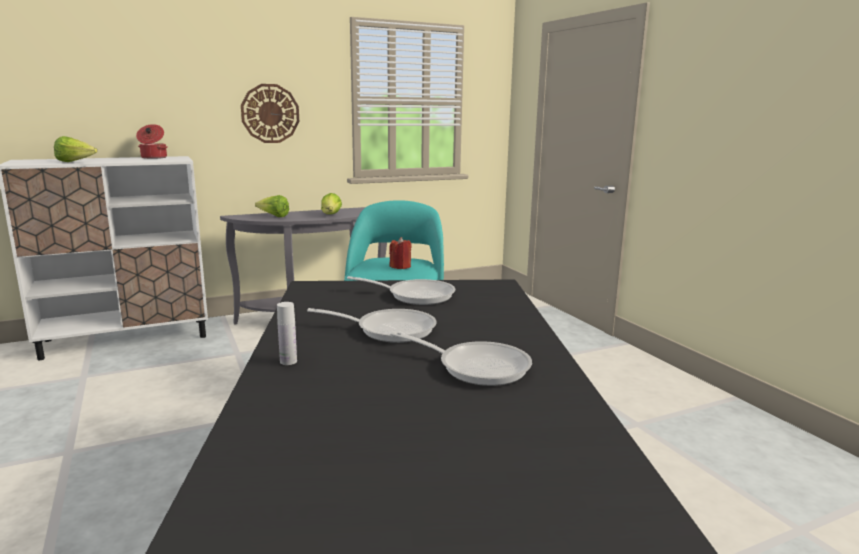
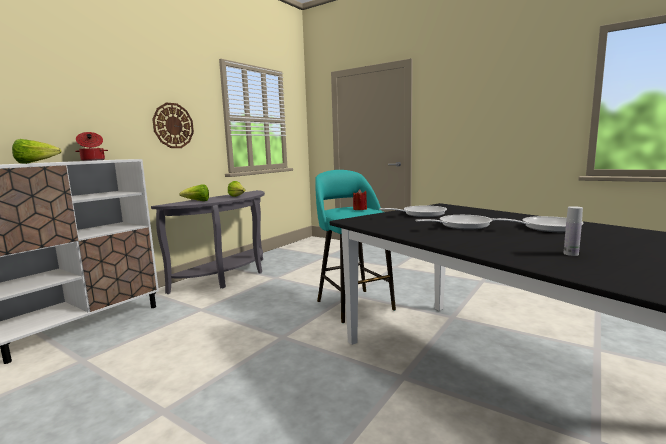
camera: 30 degrees left, 5 degrees down
white bottle [277,302,297,365] -> white bottle moved to [564,206,583,256]

